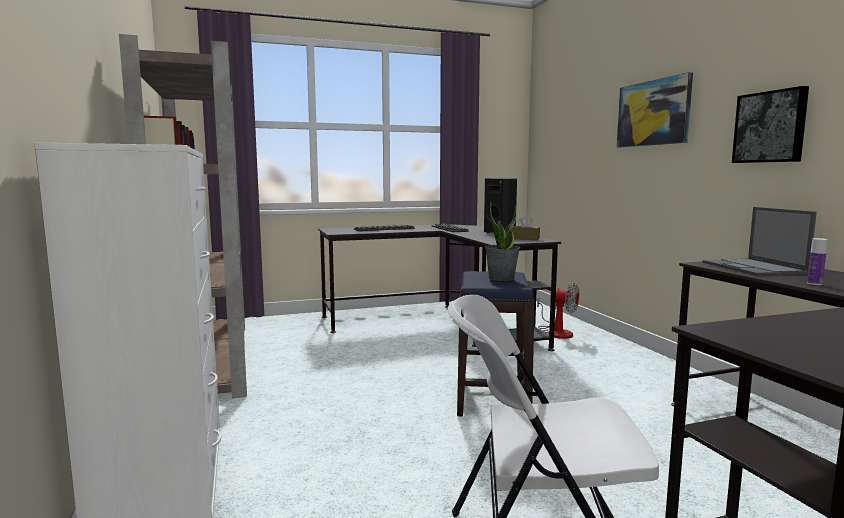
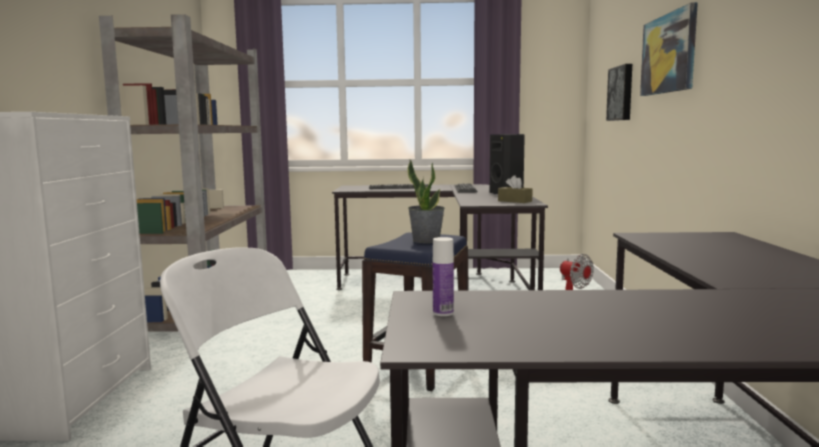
camera: 20 degrees right, 0 degrees up
laptop [702,207,817,276] -> none
picture [732,86,809,163] -> picture moved to [606,64,632,121]
bottle [807,238,828,285] -> bottle moved to [433,237,454,316]

